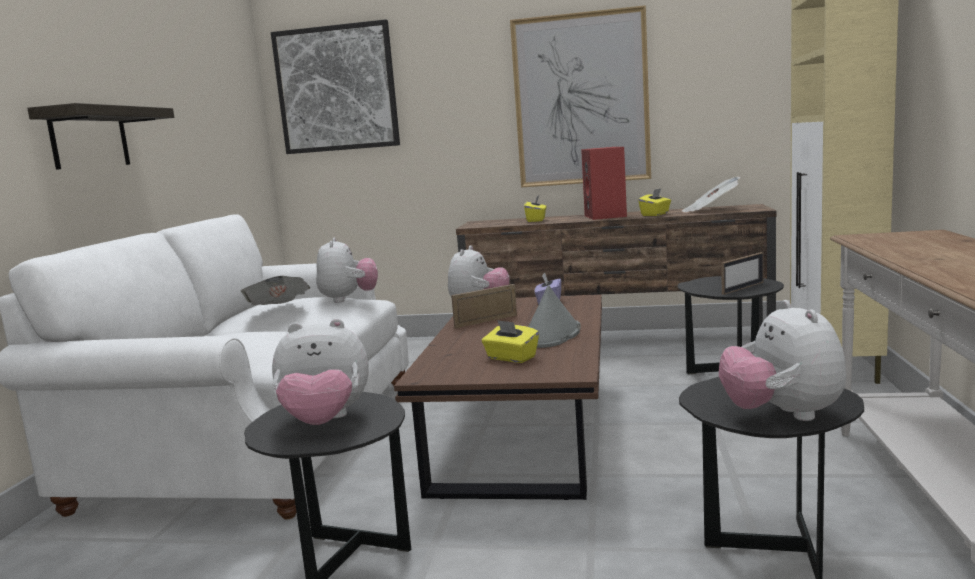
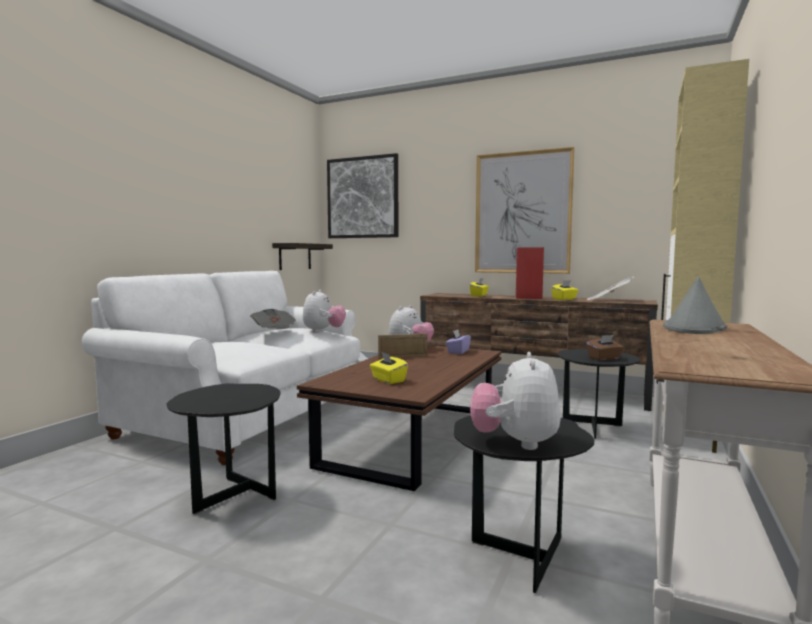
camera: 15 degrees right, 5 degrees down
shelf [27,103,174,170] -> shelf moved to [272,243,333,270]
plush toy [272,319,369,425] -> none
grey hat [528,285,581,348] -> grey hat moved to [663,277,727,334]
picture frame [721,252,763,295] -> brown tissue box [586,335,624,361]

